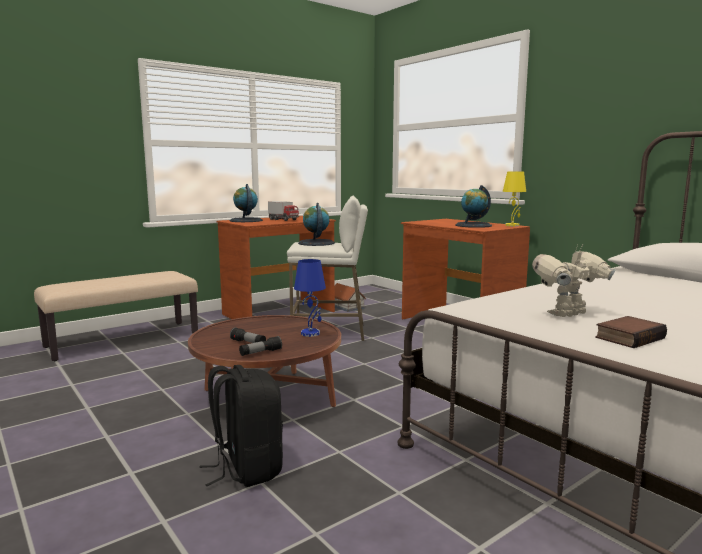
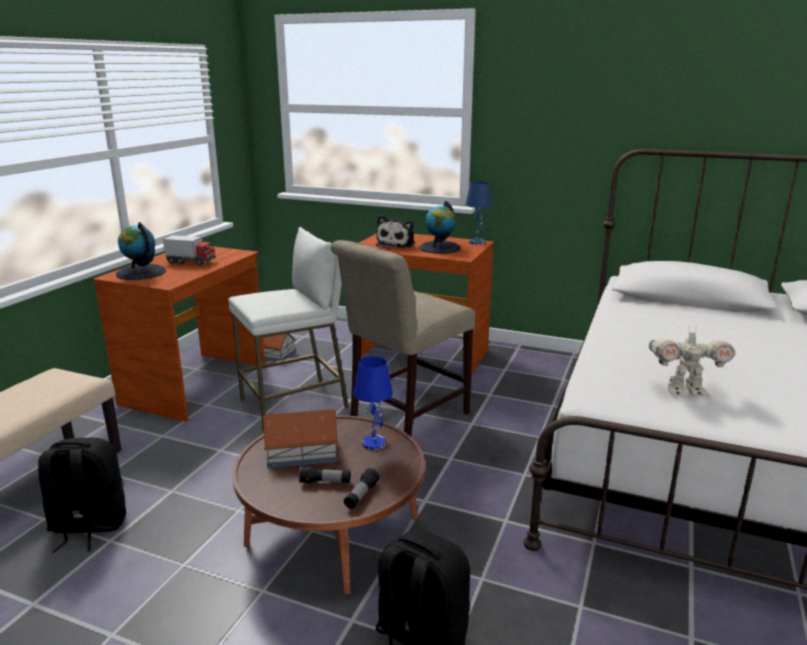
camera: 30 degrees left, 10 degrees up
globe [298,203,335,246] -> none
yellow table lamp [503,171,526,226] -> blue table lamp [466,181,491,245]
toy robot [532,245,616,317] -> toy robot turned 120 degrees counterclockwise [649,325,734,396]
book [595,316,667,348] -> none
none -> black backpack [38,438,126,553]
none -> toy house [263,409,339,468]
none -> beige chair [331,240,475,437]
none -> plush toy [376,215,415,248]

